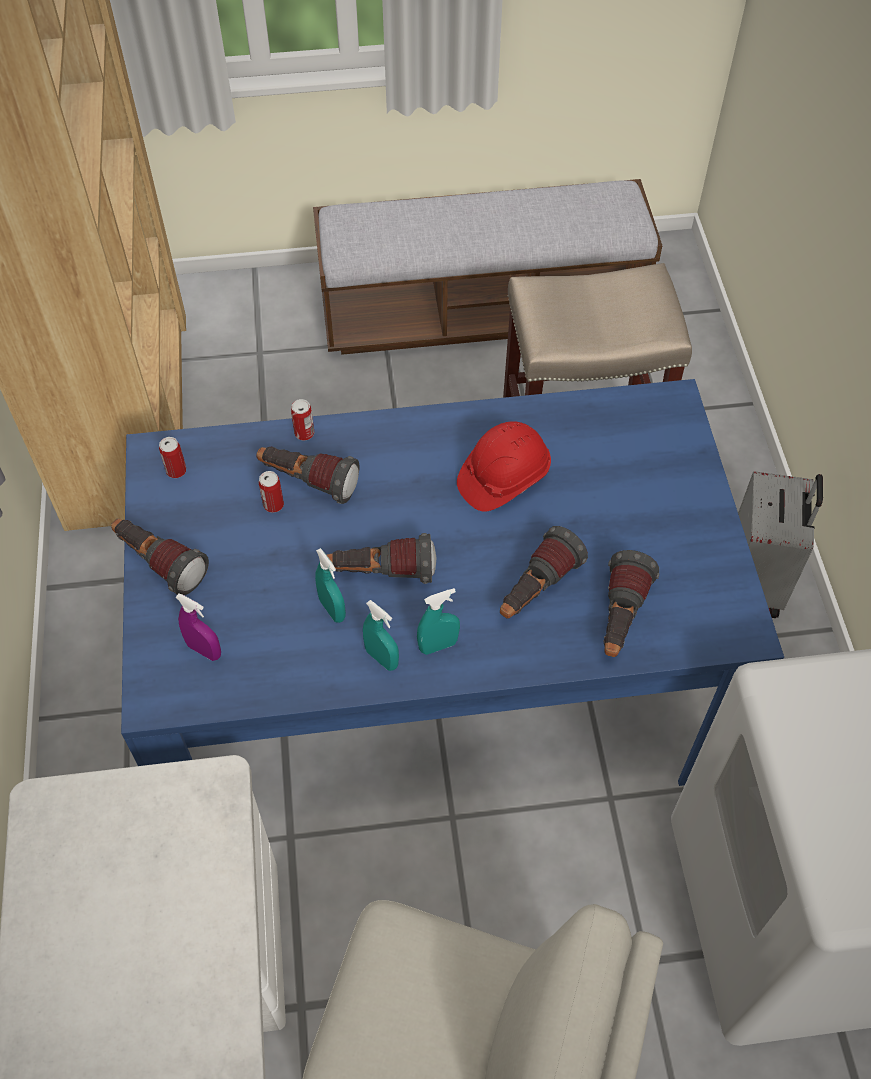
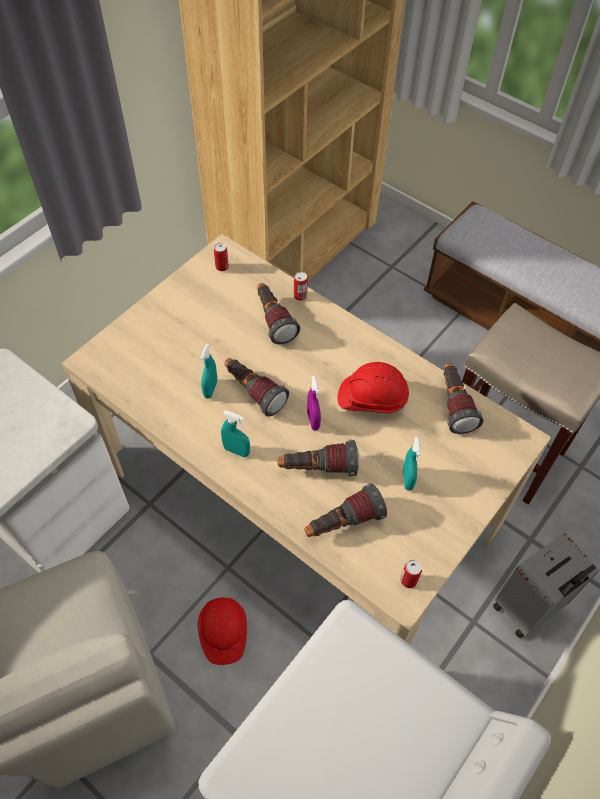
camera: 45 degrees right, 0 degrees up
flashlight [111,518,209,595] -> flashlight moved to [444,363,483,434]
blue dining table [121,379,784,786] -> beige dining table [62,234,551,644]
purple spray bottle [176,593,221,661] -> purple spray bottle moved to [307,376,321,430]
can [259,471,284,513] -> can moved to [400,559,422,588]
turquoise spray bottle [363,600,399,671] -> turquoise spray bottle moved to [403,437,421,491]
none -> red hard hat [198,597,247,665]

